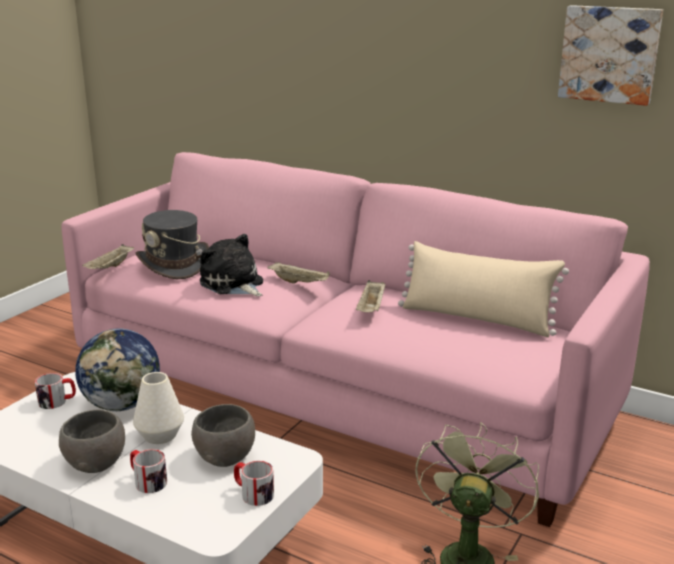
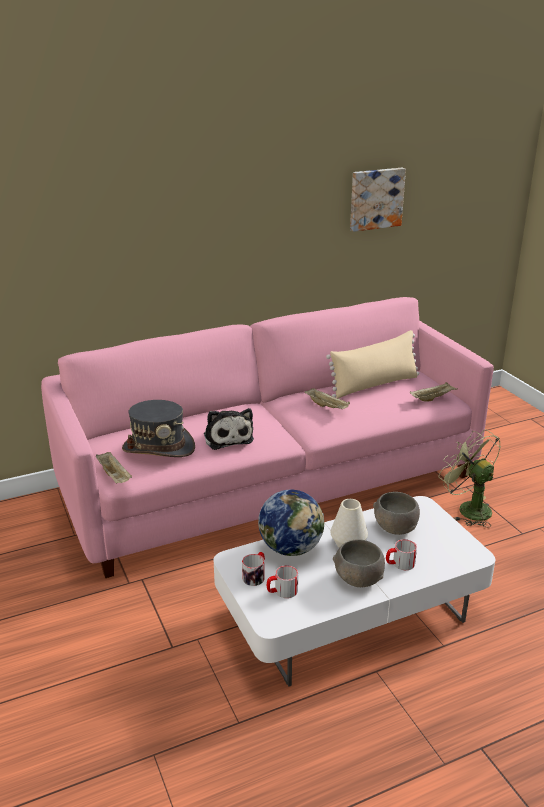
camera: 55 degrees left, 5 degrees up
plush toy [200,234,263,296] -> plush toy turned 105 degrees counterclockwise [204,408,254,450]
mug [234,461,274,506] -> mug moved to [267,565,298,598]
beige tray [268,262,330,284] -> beige tray moved to [410,382,457,401]

